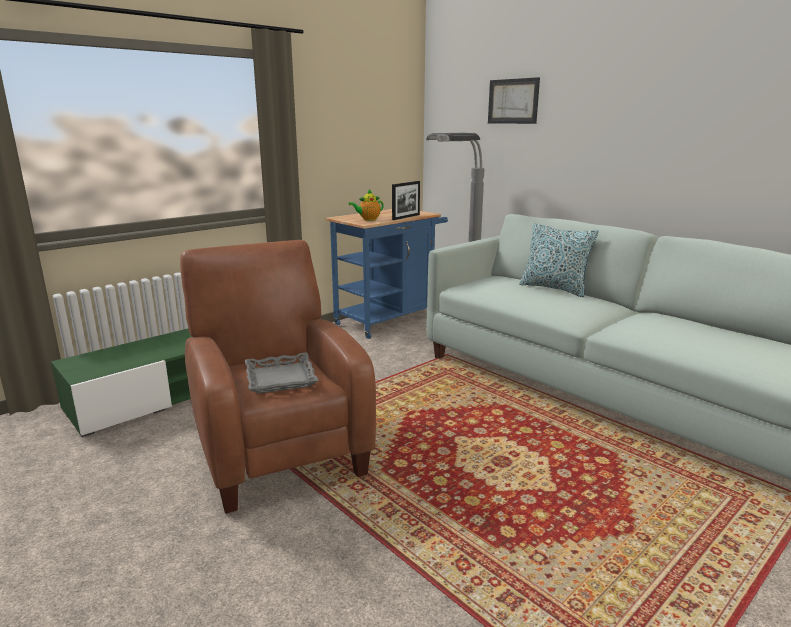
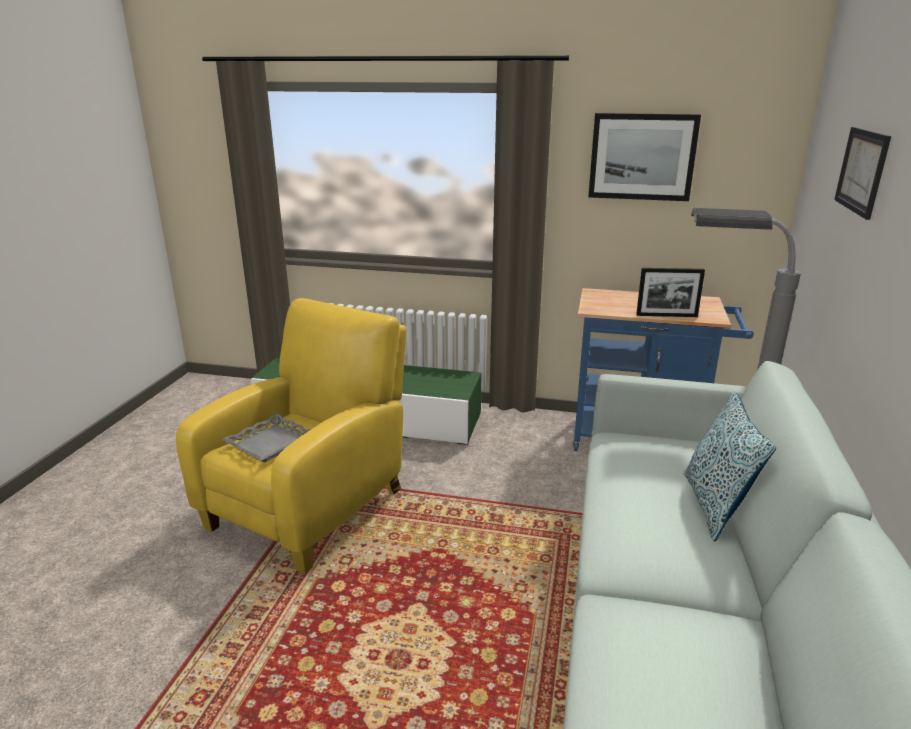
camera: 55 degrees right, 5 degrees up
brown armchair [180,240,376,514] -> yellow armchair [176,298,407,574]
teapot [349,189,384,221] -> none
none -> picture [588,113,701,201]

